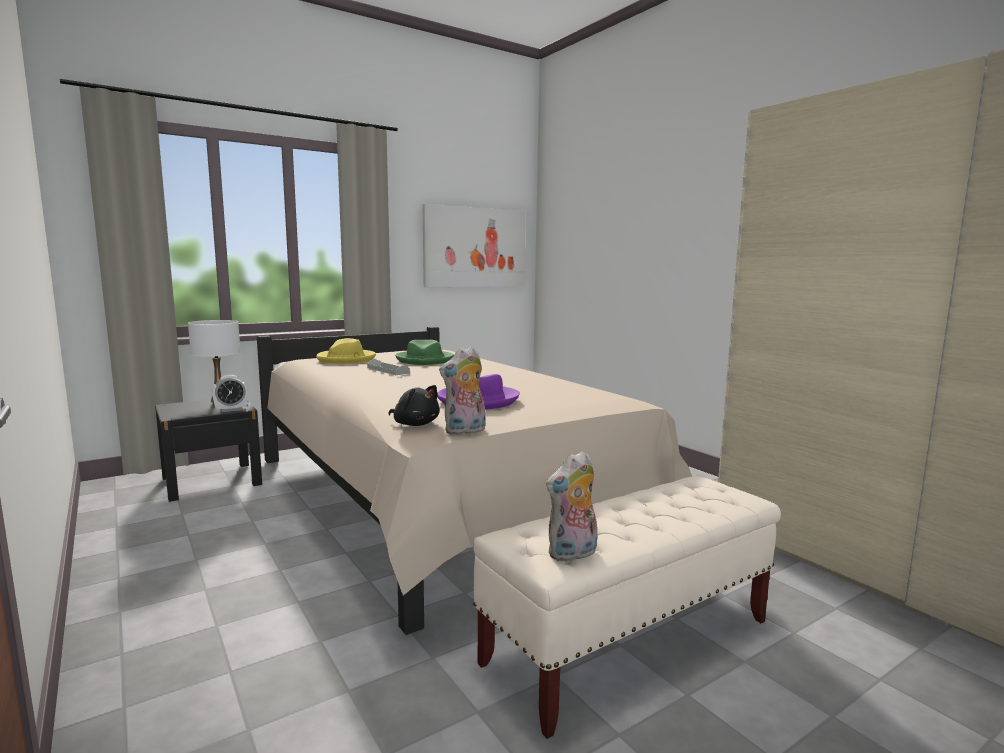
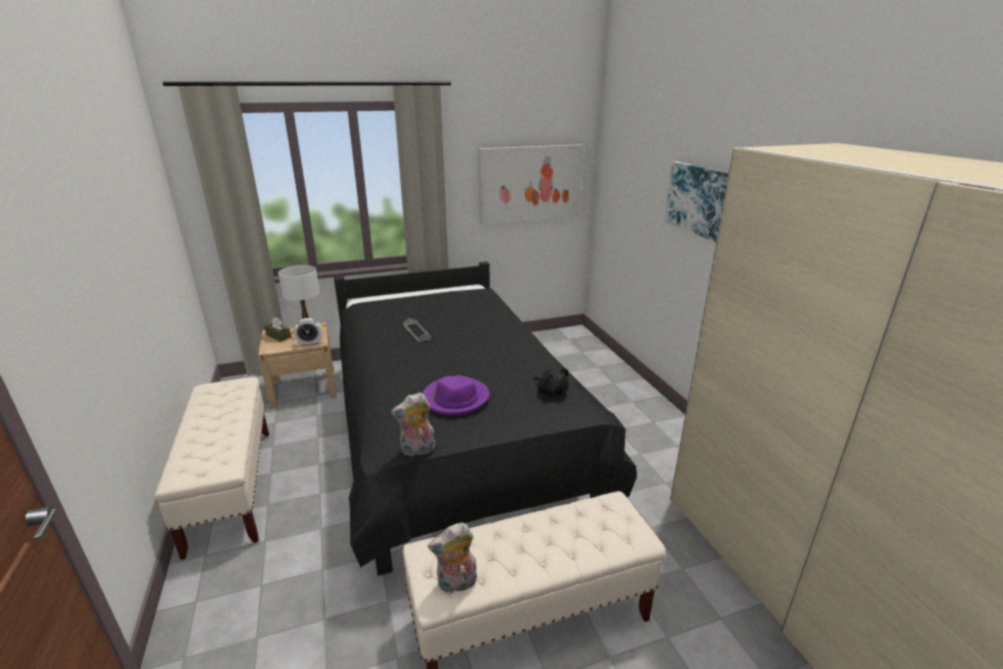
camera: 15 degrees right, 15 degrees up
black nightstand [155,399,262,502] -> beige nightstand [258,322,337,408]
beige bed [257,327,692,635] -> black bed [334,261,637,576]
yellow hat [316,338,376,364] -> none
black plush toy [388,385,440,426] -> black plush toy moved to [534,369,569,396]
green hat [395,340,454,365] -> none
none -> beige bench [154,377,269,560]
none -> brown tissue box [265,317,291,342]
none -> picture [664,161,729,242]

